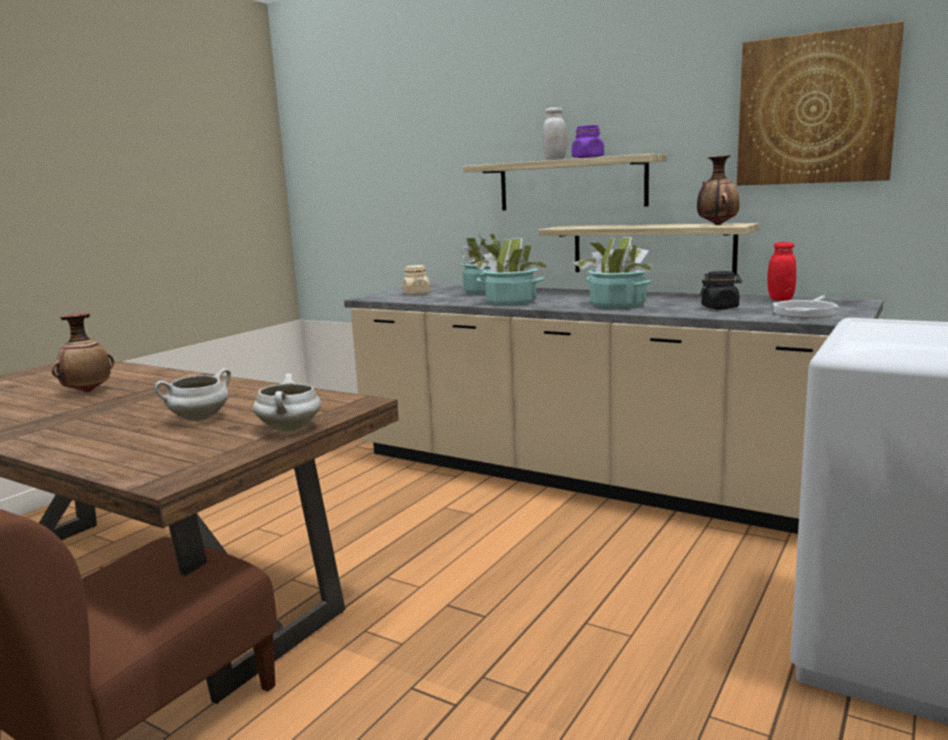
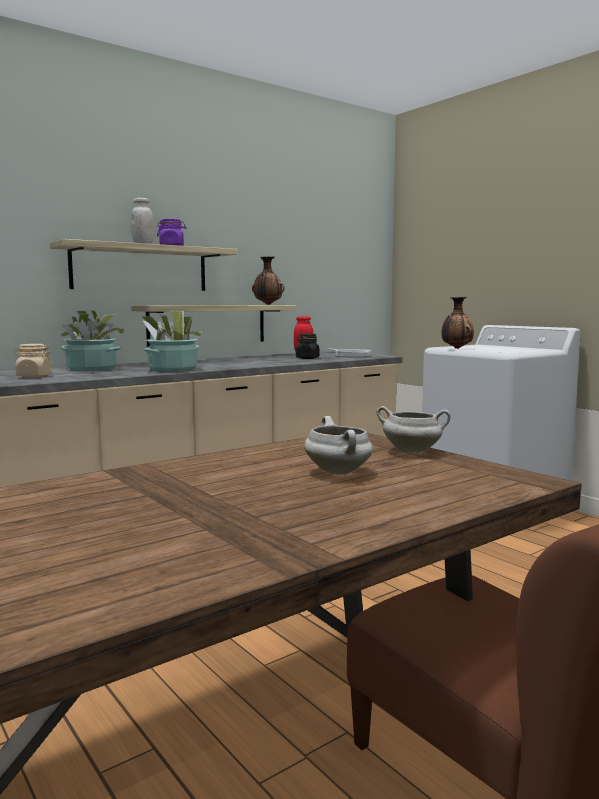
camera: 70 degrees left, 5 degrees down
vase [52,313,114,393] -> vase moved to [441,297,474,349]
potted plant [572,237,653,309] -> none
picture [737,21,904,185] -> none

